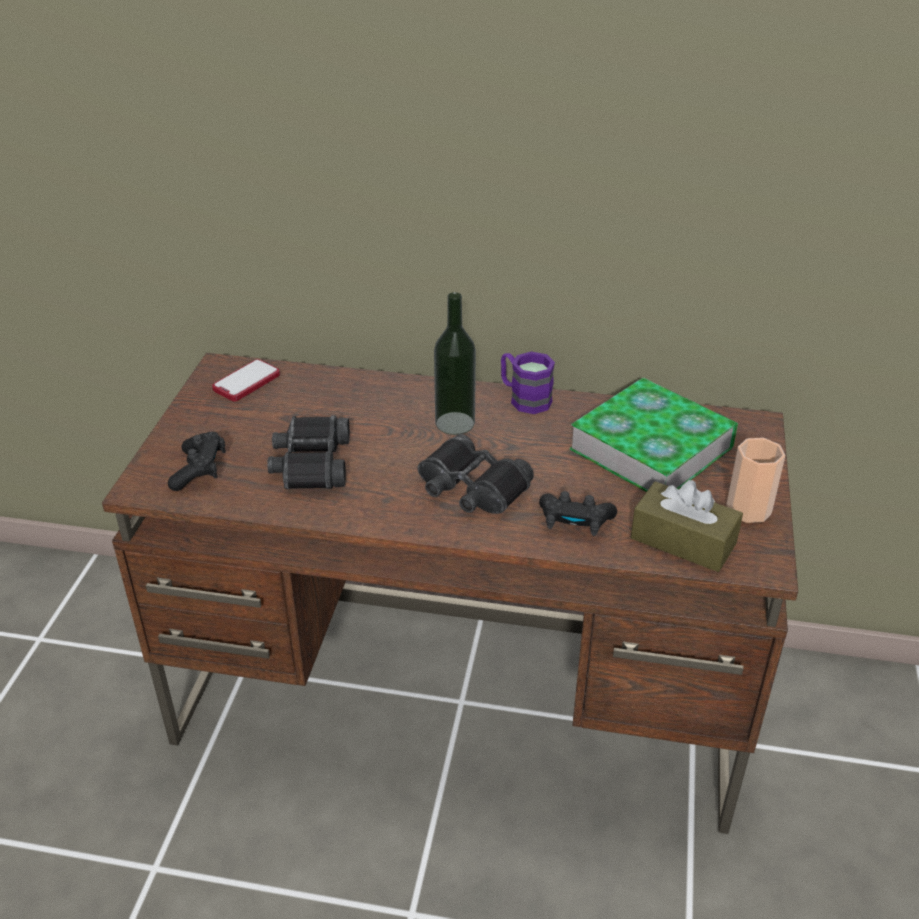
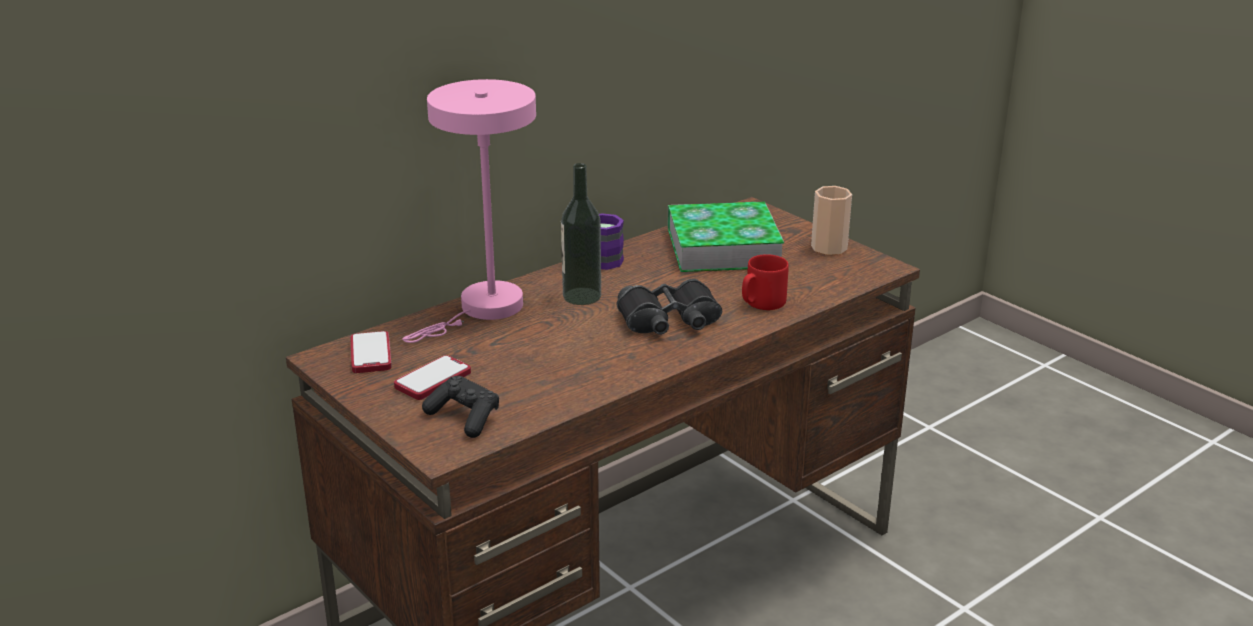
camera: 50 degrees left, 10 degrees down
black binoculars [267,415,350,489] -> none
black game controller [539,491,617,536] -> red mug [742,254,789,310]
brown tissue box [631,480,743,572] -> none
none -> phone [394,355,471,400]
none -> pink table lamp [402,79,536,343]

